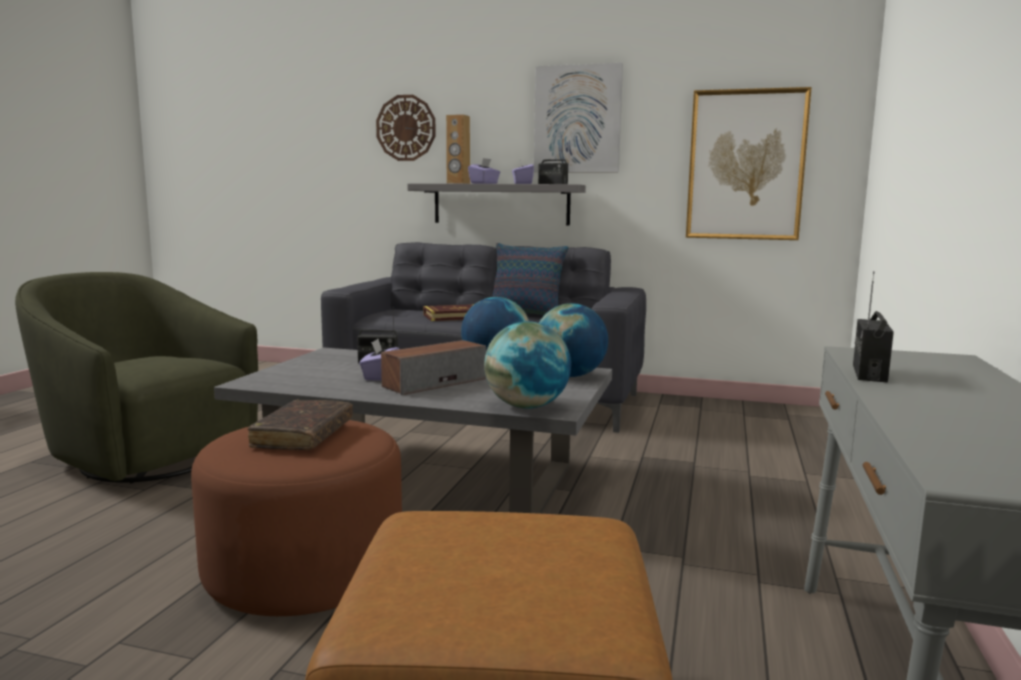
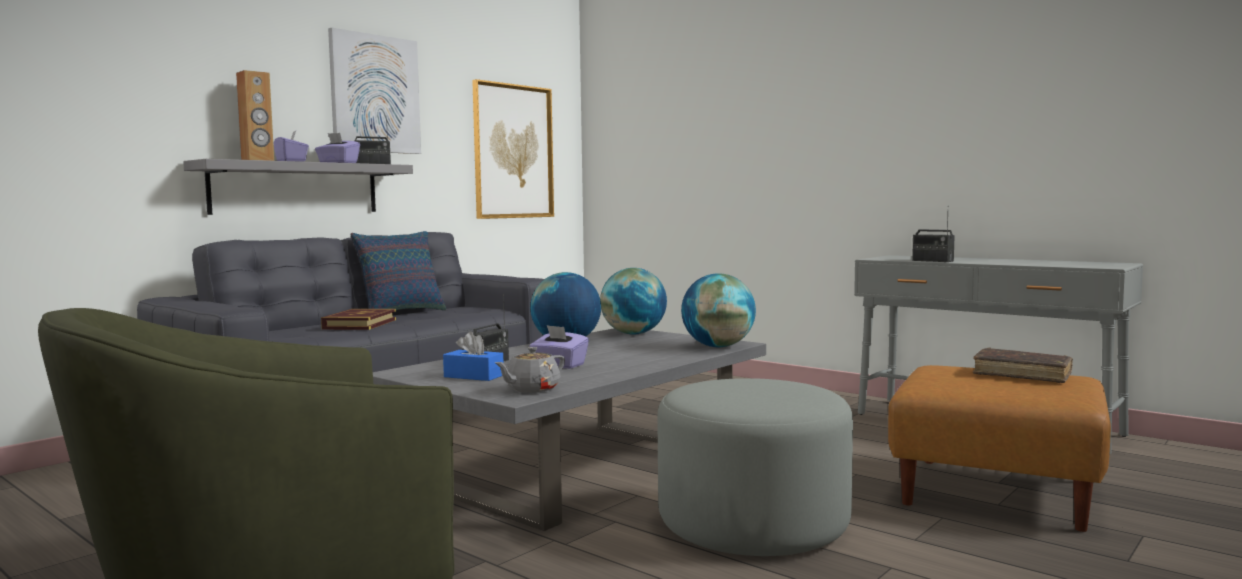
camera: 65 degrees left, 5 degrees down
brown ottoman [191,420,402,616] -> grey ottoman [657,378,853,556]
brown book [247,400,353,450] -> brown book moved to [973,348,1073,383]
wall clock [376,95,435,161] -> none
speaker [381,340,486,395] -> none
none -> blue tissue box [443,331,503,381]
none -> grey teapot [495,347,565,393]

